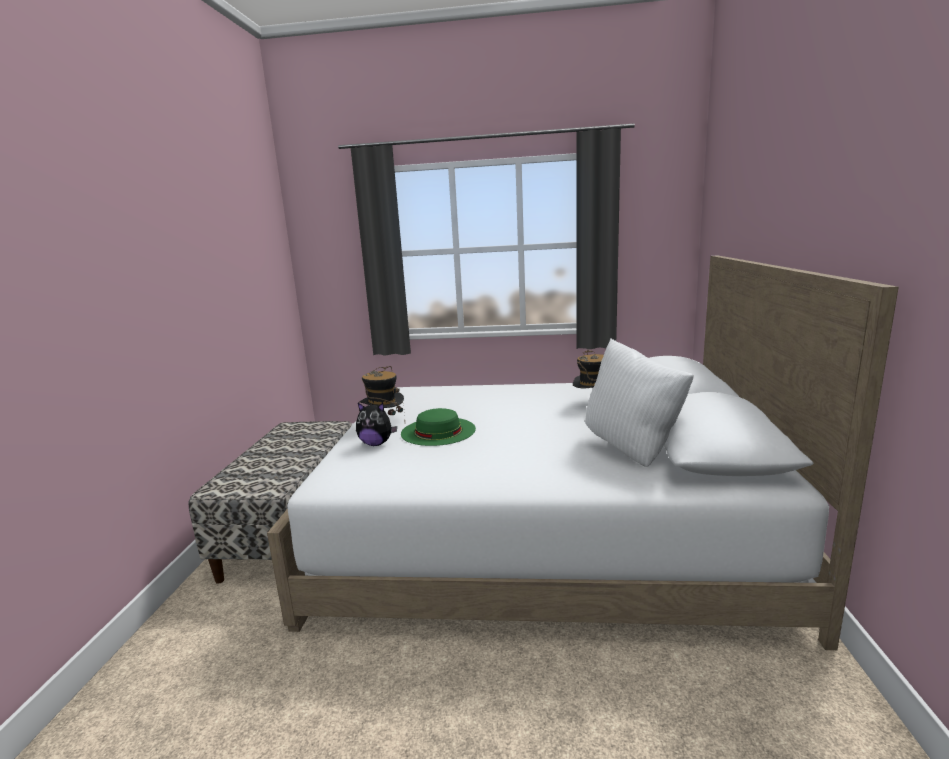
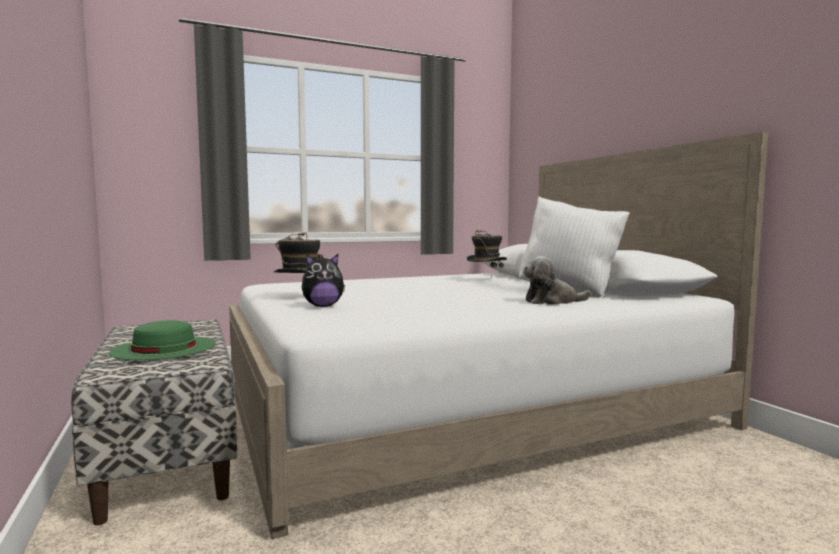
camera: 30 degrees left, 10 degrees down
green hat [401,408,476,446] -> green hat moved to [109,320,216,360]
none -> plush toy [523,256,591,305]

